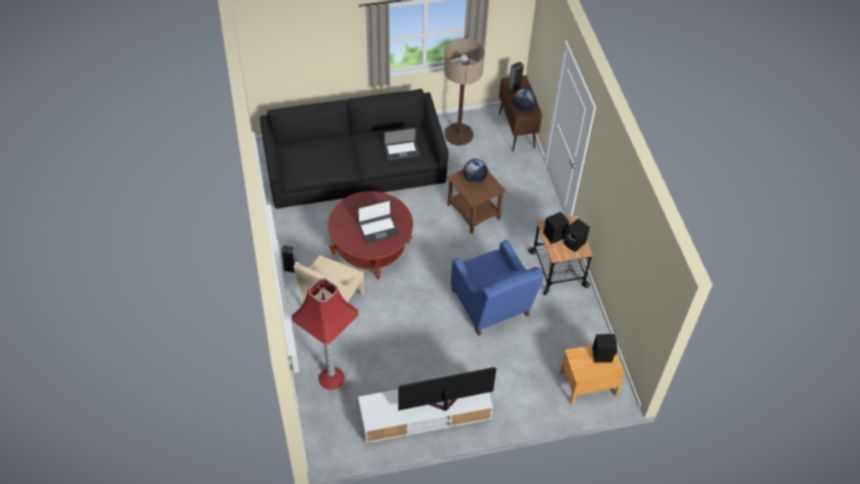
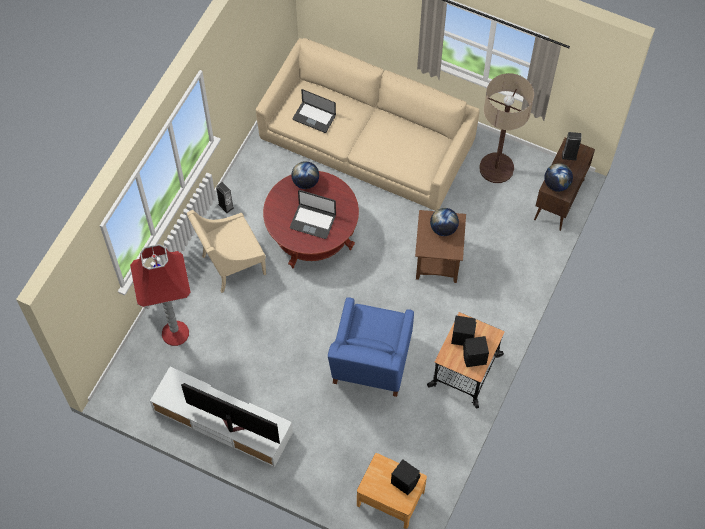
camera: 40 degrees right, 10 degrees up
black sofa [260,89,449,209] -> beige sofa [256,38,480,211]
laptop [384,128,420,161] -> laptop moved to [292,89,336,133]
none -> globe [291,161,319,189]

